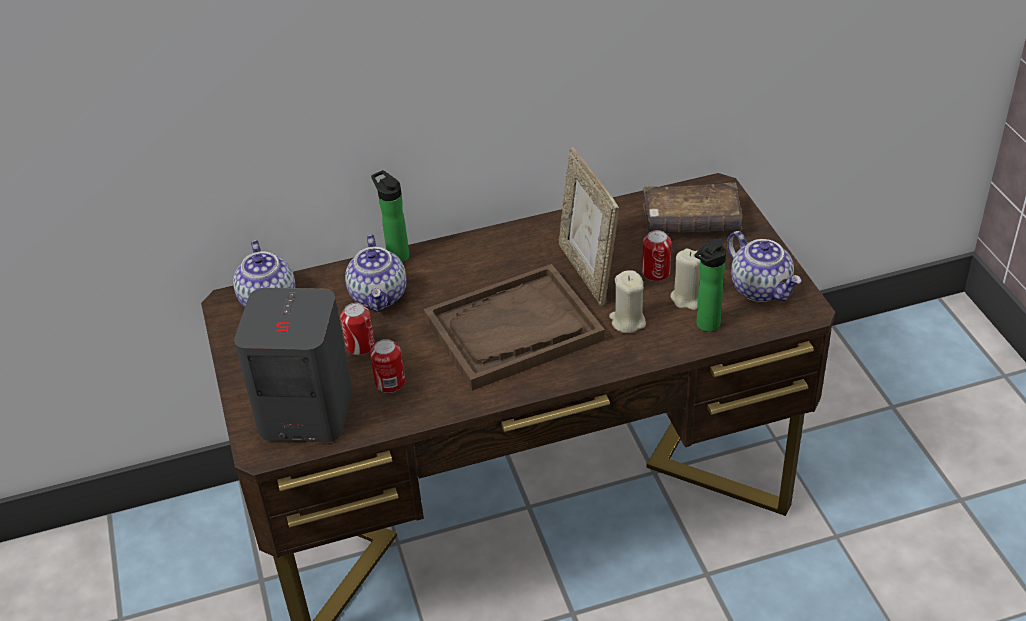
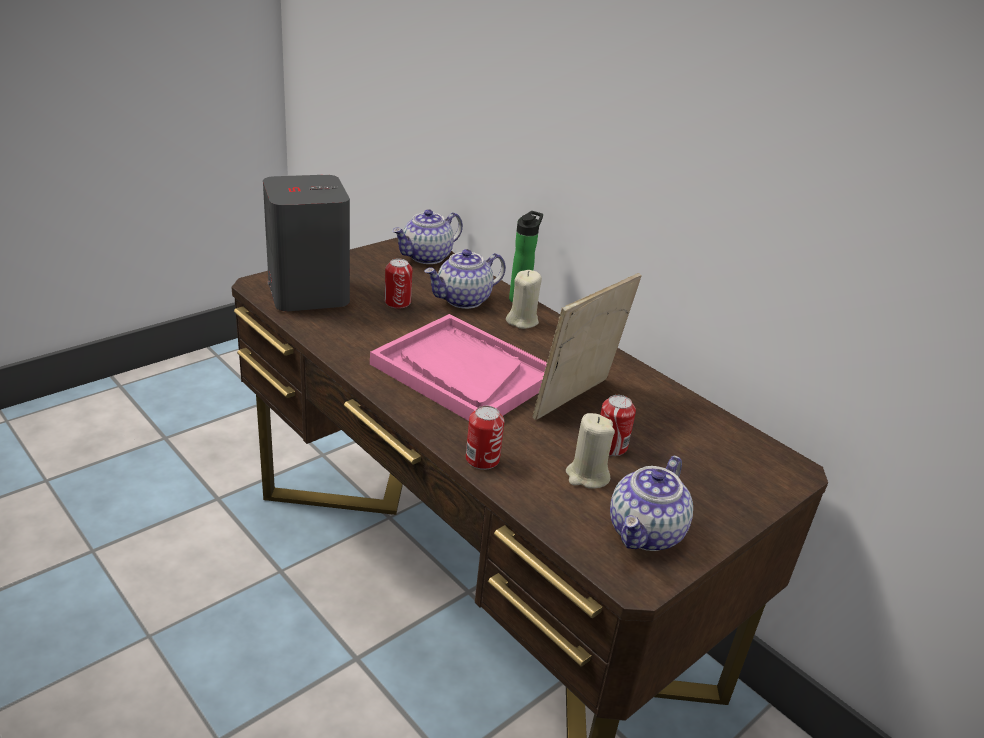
camera: 60 degrees right, 10 degrees down
can [370,339,405,393] -> can moved to [466,406,504,470]
brown tray [424,264,605,391] -> pink tray [370,314,547,421]
beige candle [609,270,646,333] -> beige candle moved to [506,270,542,329]
brown book [643,183,742,234] -> none
bottle [694,238,726,332] -> none

